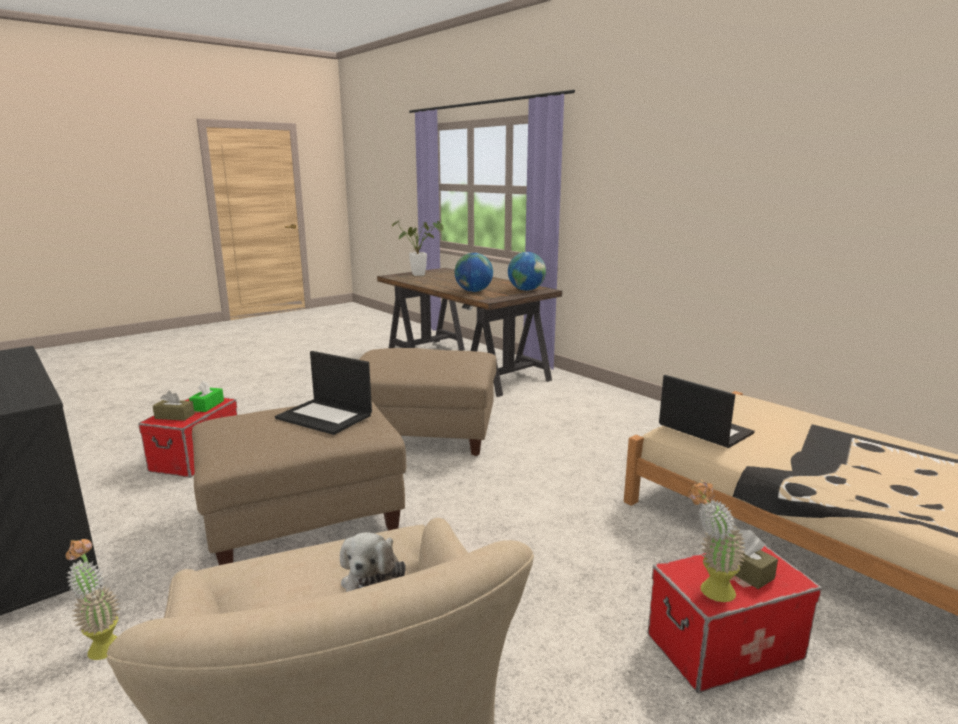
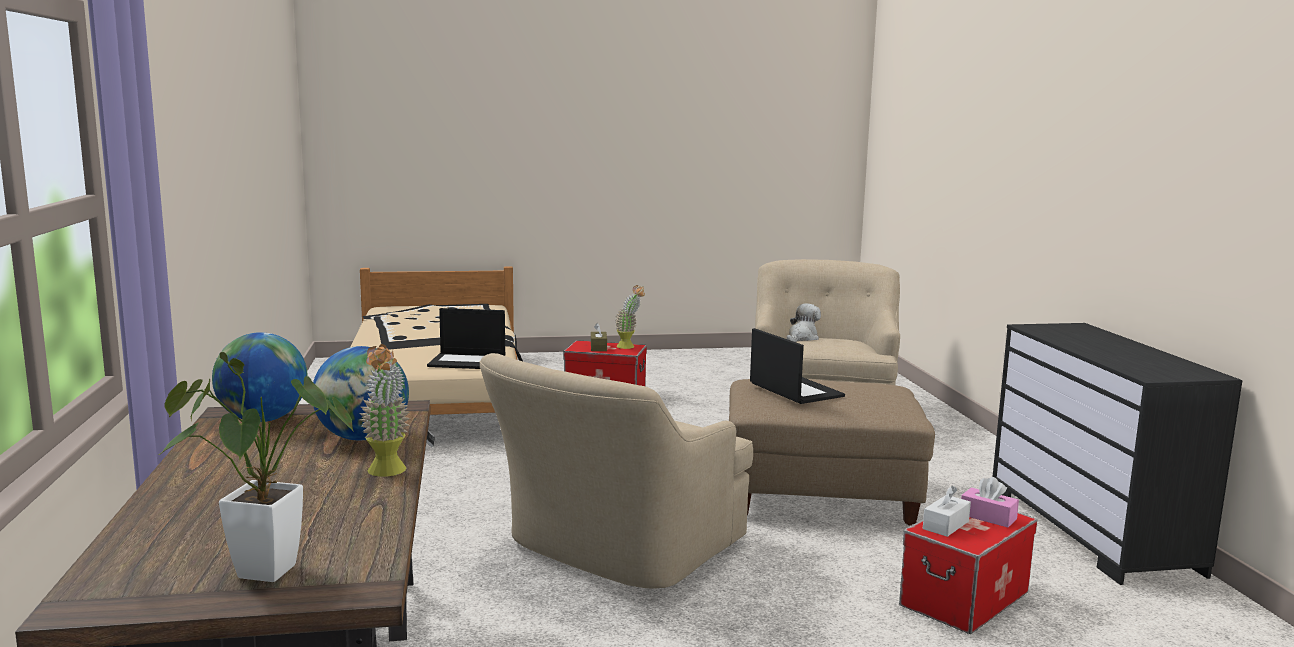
camera: 150 degrees left, 5 degrees down
potted plant [65,539,121,660] -> potted plant moved to [359,344,410,477]
brown tissue box [153,391,195,421] -> pink tissue box [961,477,1019,528]
green tissue box [189,380,224,412] -> white tissue box [923,485,971,537]
beige ottoman [359,348,497,456] -> beige armchair [479,353,753,589]
laptop [659,375,755,448] -> laptop turned 75 degrees counterclockwise [427,308,505,369]

